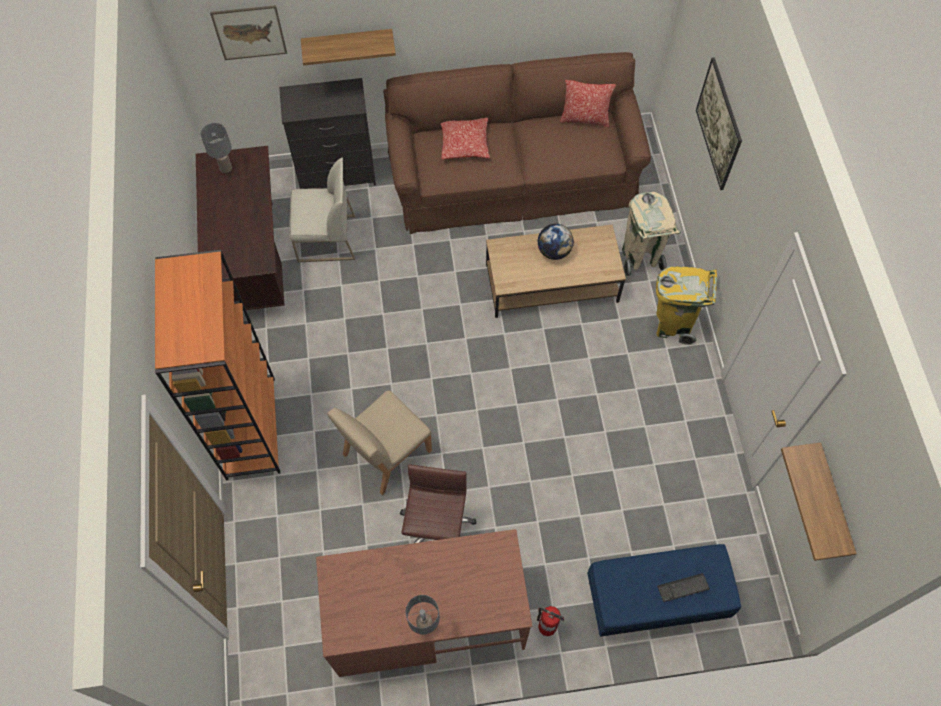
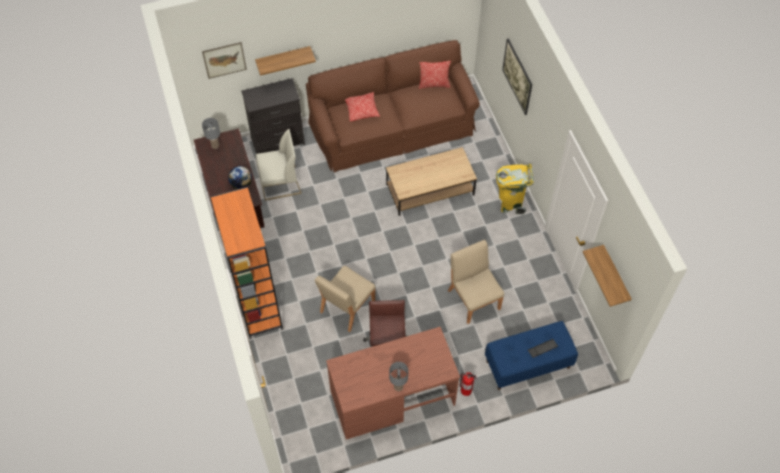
camera: 10 degrees left, 5 degrees down
globe [538,224,574,260] -> globe moved to [228,166,252,189]
beige trash can [622,192,681,277] -> none
none -> beige chair [448,240,504,324]

